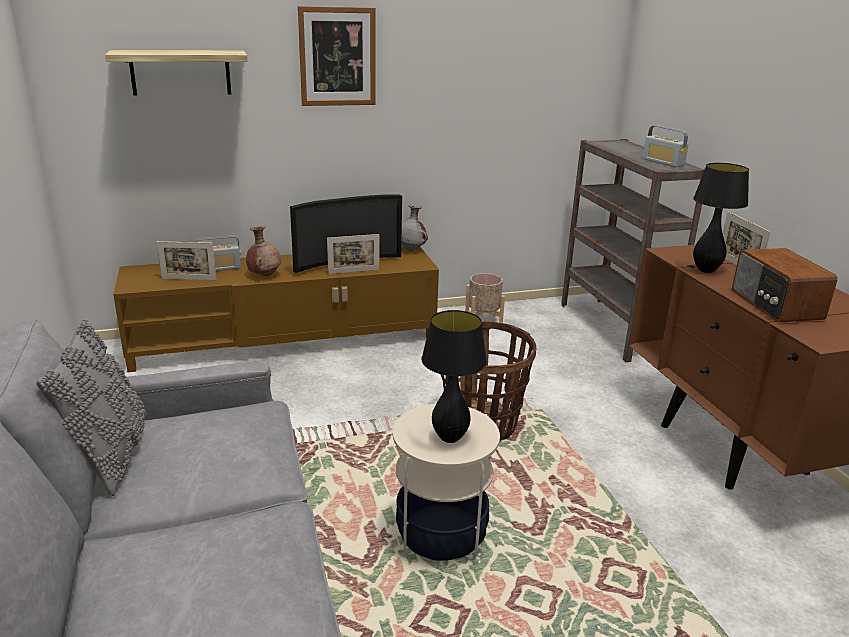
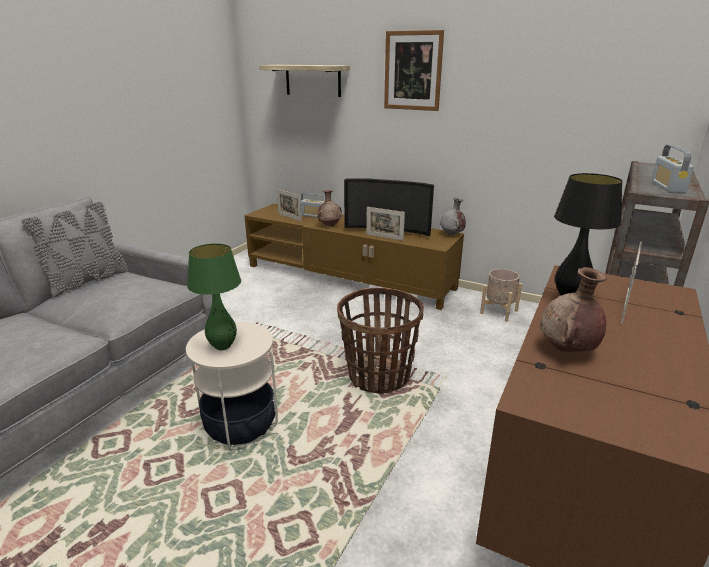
camera: 45 degrees right, 0 degrees up
black table lamp [421,310,487,443] -> green table lamp [187,243,241,350]
radio [732,248,837,322] -> brown vase [540,267,607,352]

